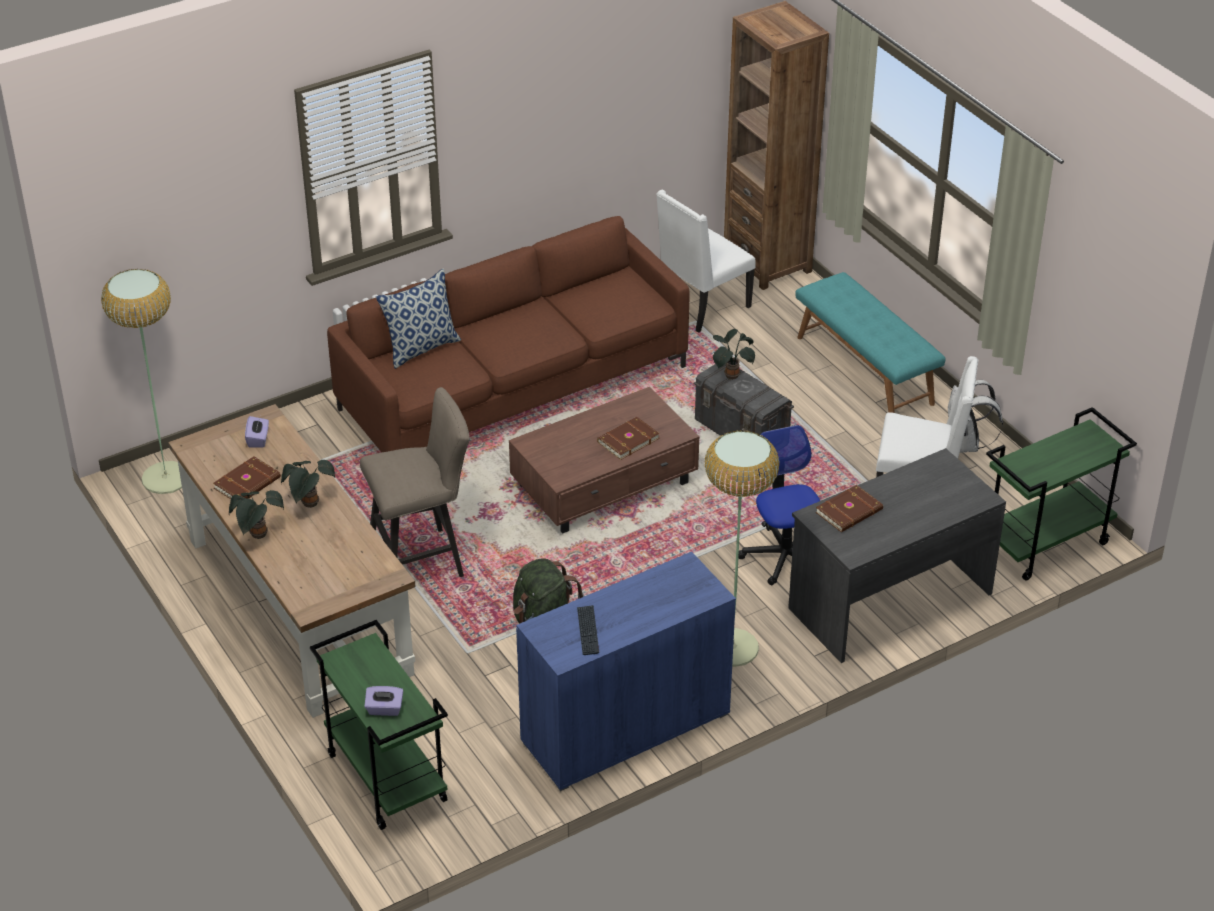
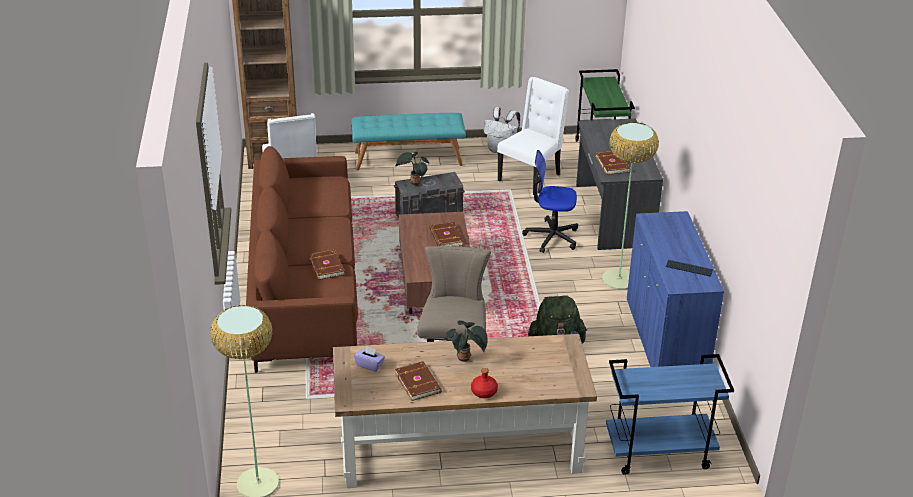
camera: 65 degrees left, 5 degrees down
potted plant [229,490,284,539] -> red bottle [471,368,498,398]
green cart [310,620,448,830] -> blue cart [606,354,734,475]
purple tissue box [364,686,403,716] -> none
pillow [376,268,461,369] -> none
none -> brown book [309,250,345,280]

